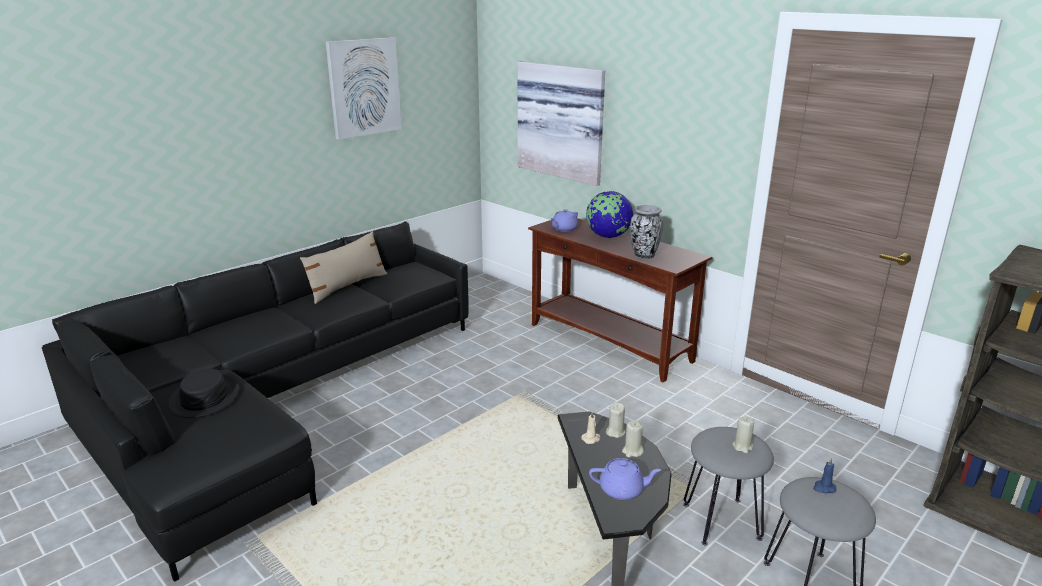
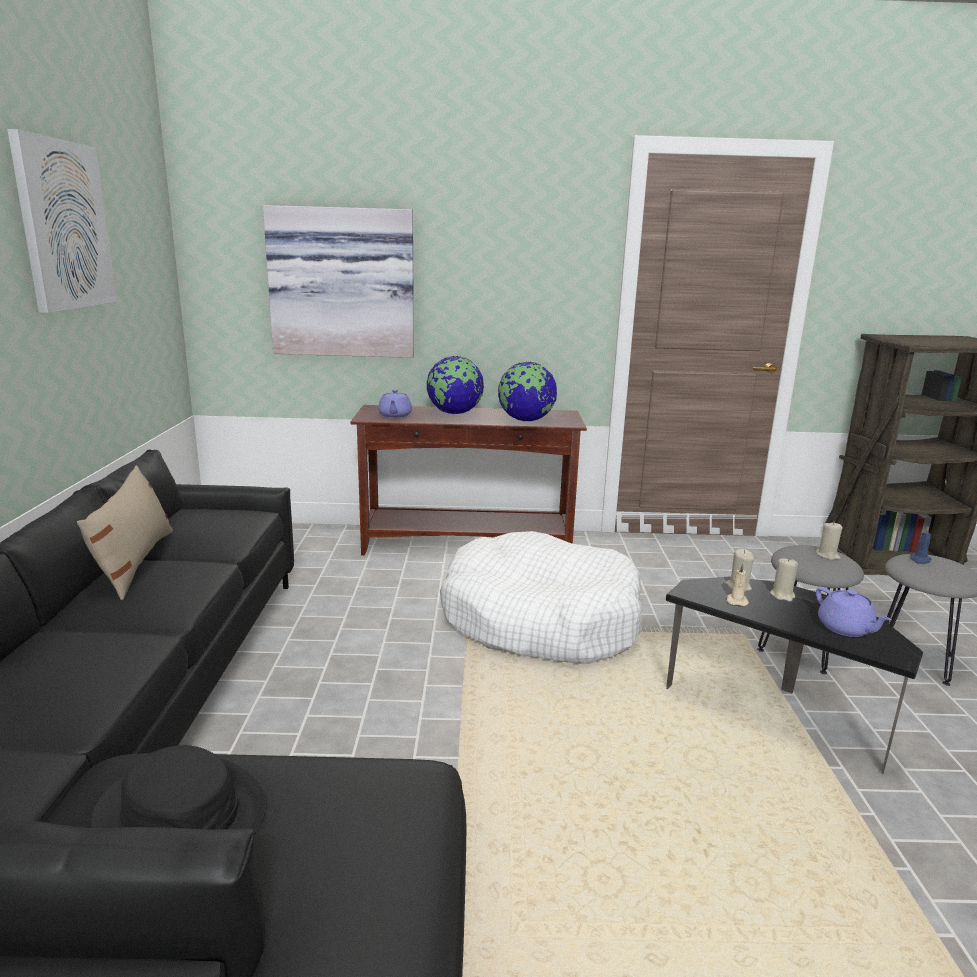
camera: 45 degrees left, 5 degrees down
purple teapot [589,458,661,500] -> purple teapot turned 105 degrees clockwise [816,587,892,637]
vase [630,205,663,259] -> globe [498,362,557,421]
none -> white dog bed [440,531,642,664]

